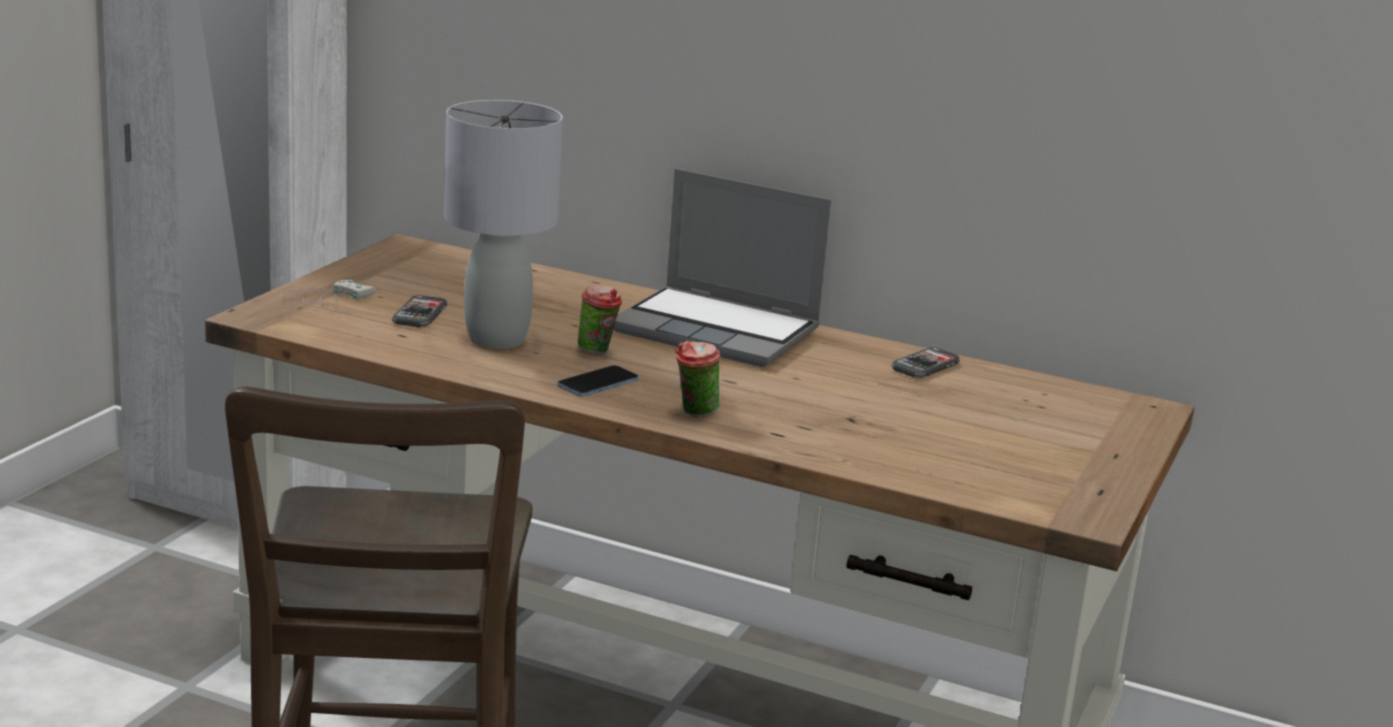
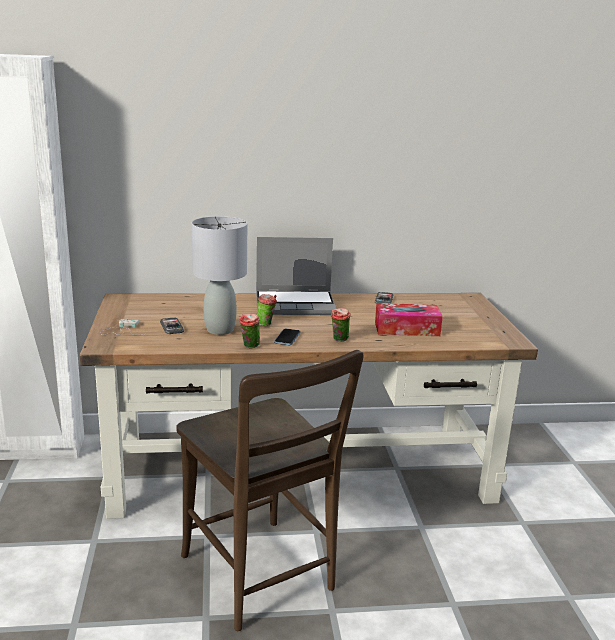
camera: 30 degrees left, 0 degrees up
none -> cup [239,314,260,348]
none -> tissue box [375,303,443,336]

